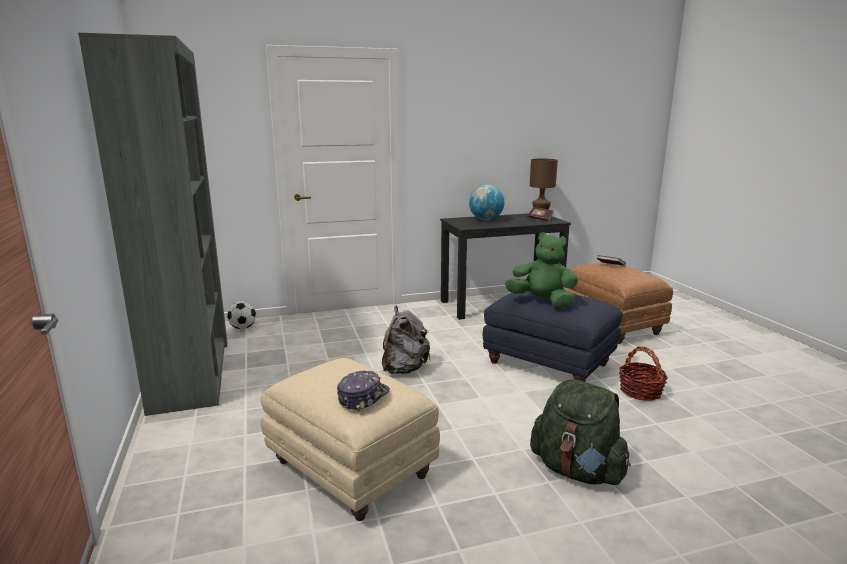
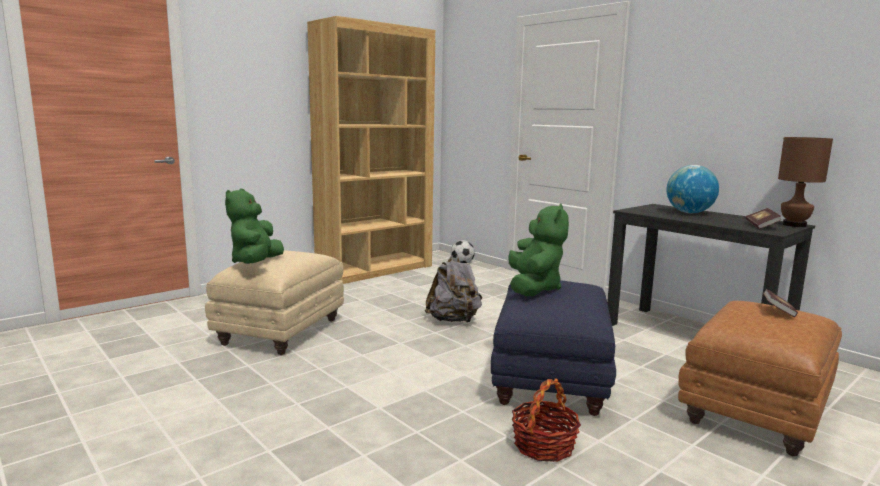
camera: 65 degrees right, 5 degrees down
grey bookcase [78,33,227,416] -> brown bookcase [307,16,435,284]
cap [337,371,390,412] -> green plush toy [225,189,284,264]
green backpack [530,379,631,485] -> none

